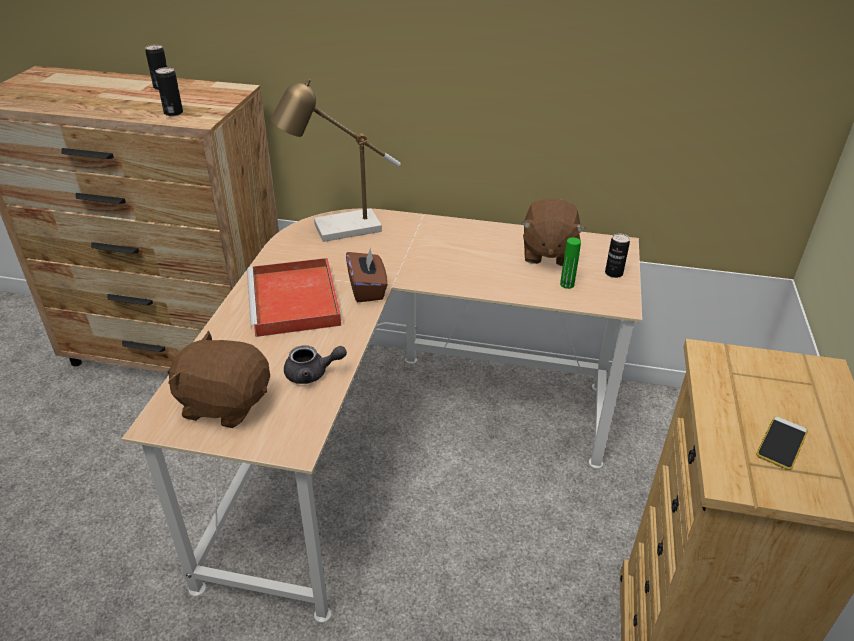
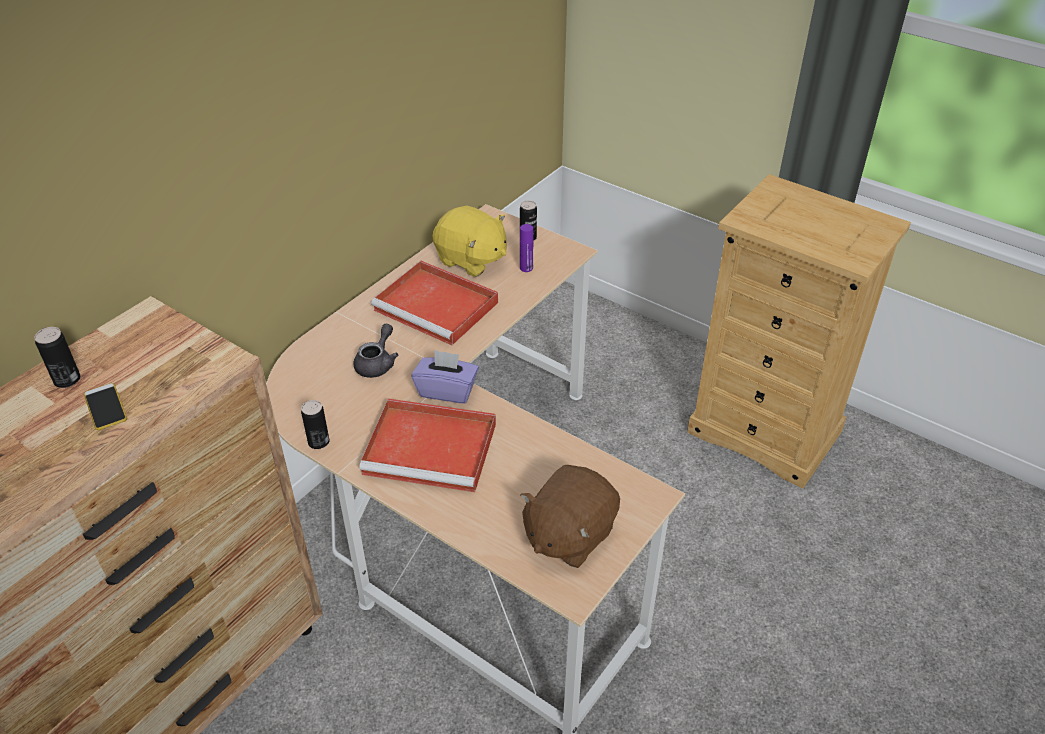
camera: 65 degrees left, 5 degrees up
can [156,67,183,116] -> can moved to [301,400,329,449]
table lamp [270,79,401,242] -> none
grey teapot [284,345,347,384] -> grey teapot moved to [353,324,398,378]
brown tissue box [346,247,388,302] -> purple tissue box [411,350,479,404]
brown plush toy [521,198,586,266] -> yellow plush toy [433,206,507,277]
green bottle [560,238,581,289] -> purple bottle [520,224,533,272]
phone [756,416,808,470] -> phone moved to [84,383,127,430]
none -> red tray [371,261,498,345]

